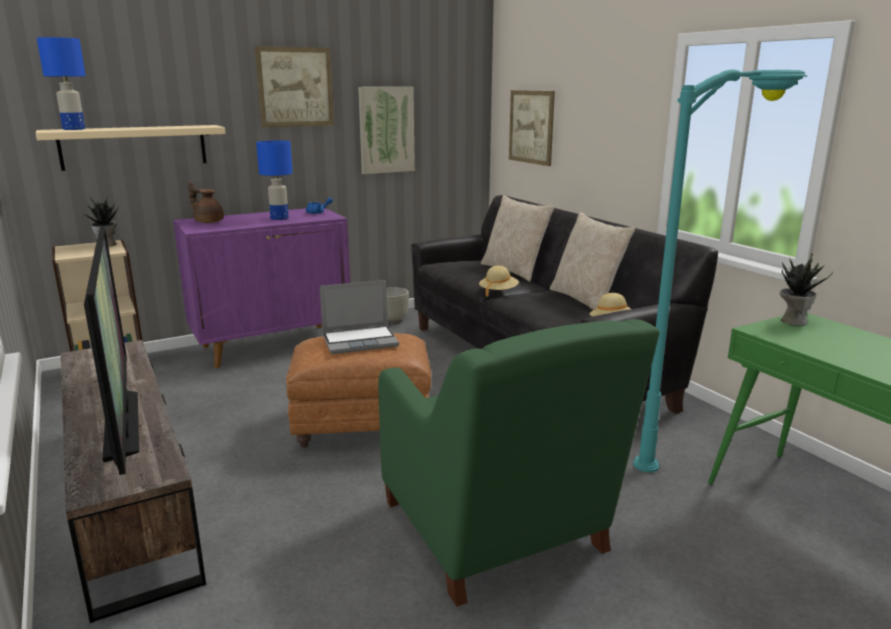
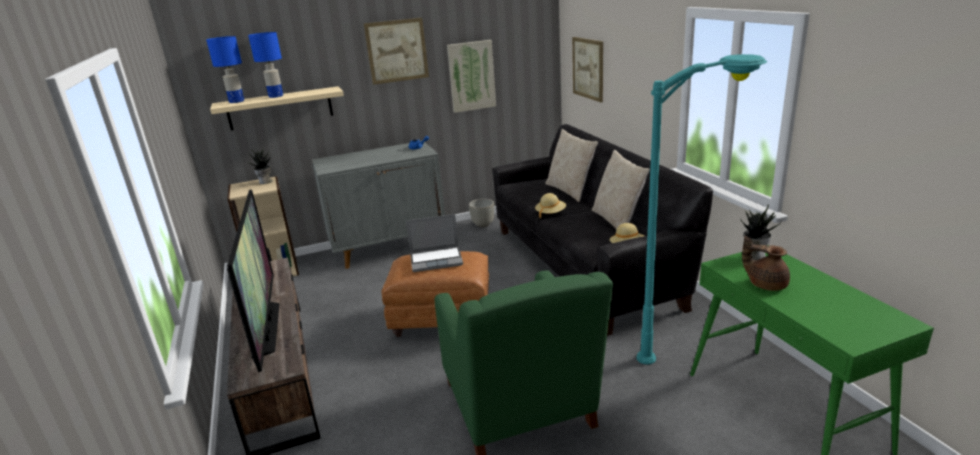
camera: 10 degrees right, 5 degrees up
purple cabinet [173,208,350,368] -> grey cabinet [312,141,445,269]
brown teapot [188,182,224,223] -> brown teapot moved to [742,236,790,291]
blue table lamp [256,140,293,220] -> blue table lamp moved to [248,32,283,98]

